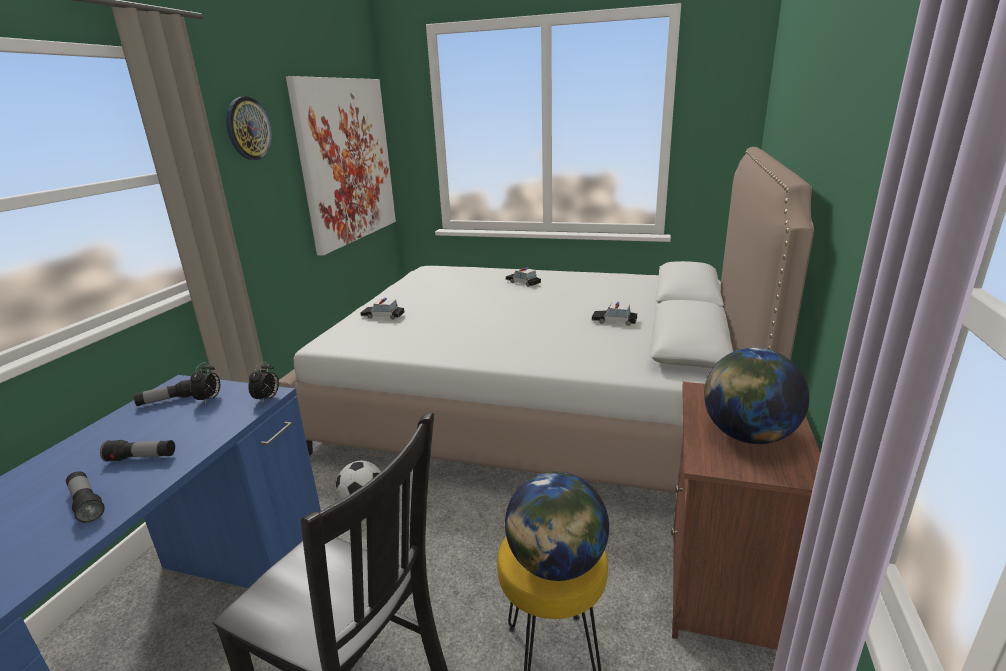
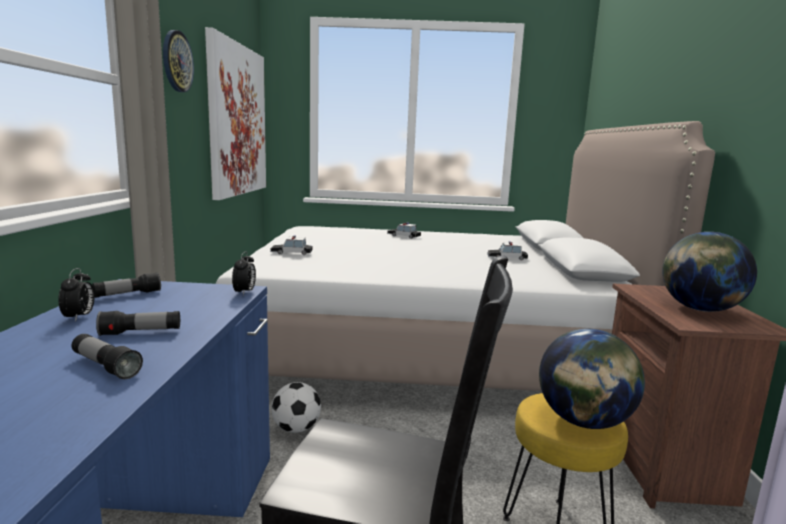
camera: 15 degrees left, 10 degrees down
alarm clock [190,362,220,404] -> alarm clock moved to [58,268,94,322]

